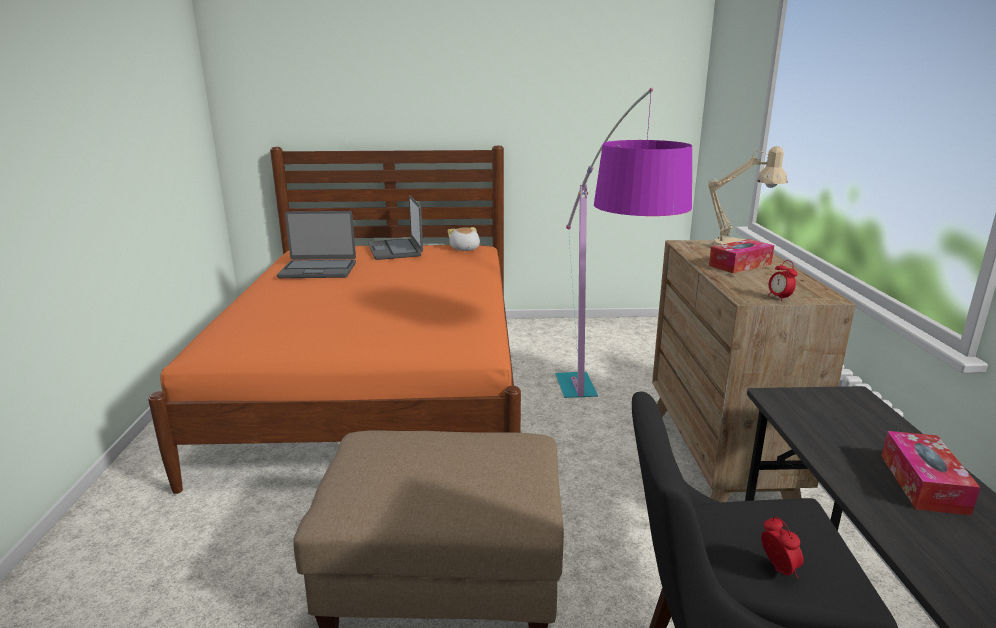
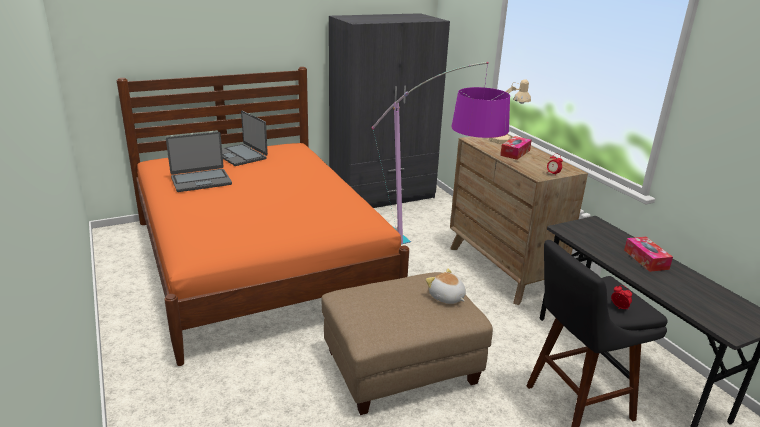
camera: 25 degrees left, 5 degrees up
plush toy [448,227,480,251] -> plush toy moved to [426,269,466,304]
none -> grey wardrobe [329,13,450,208]

